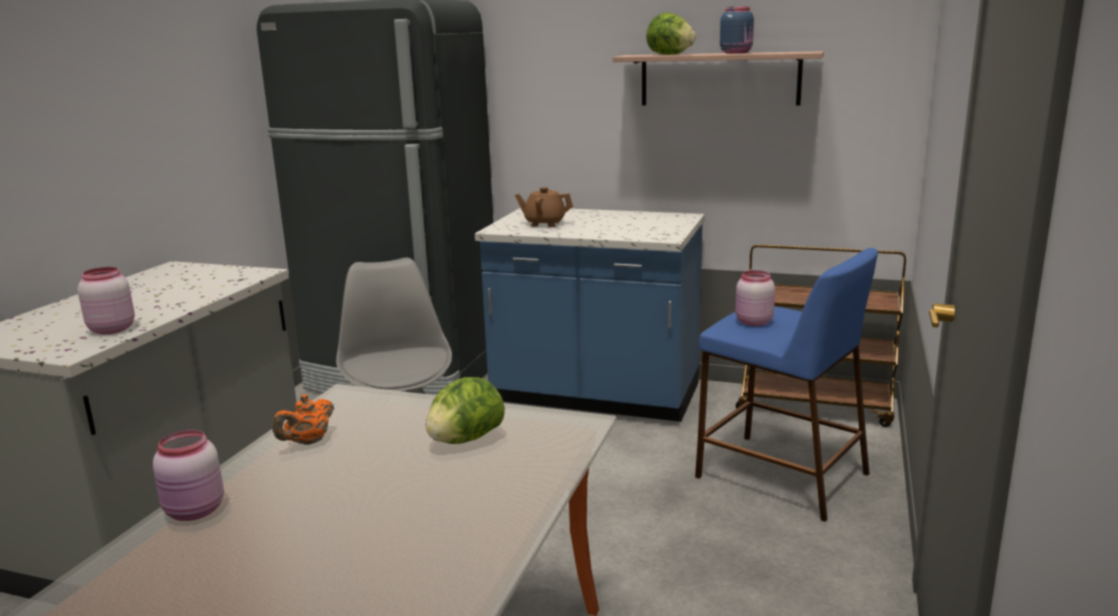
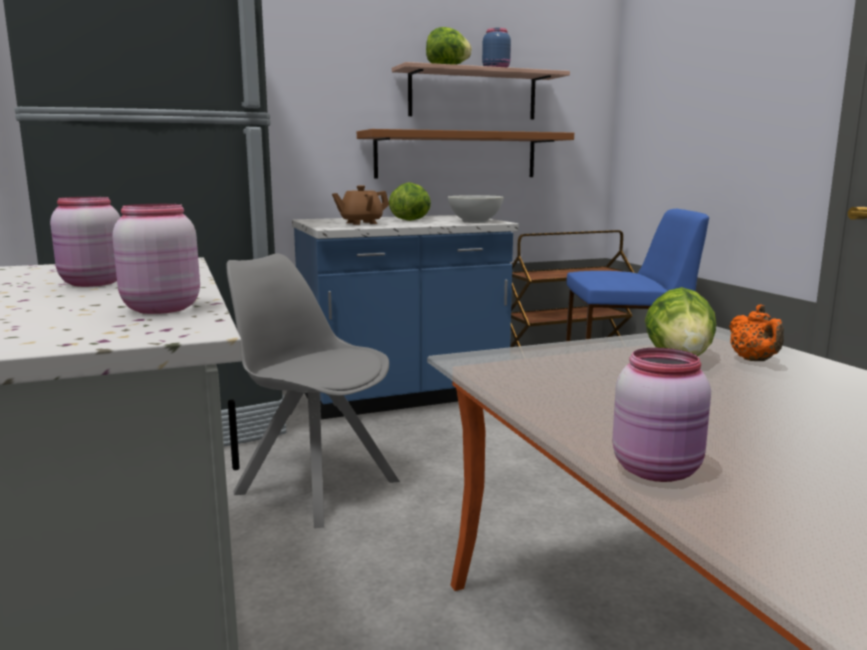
camera: 40 degrees left, 5 degrees down
orange teapot [273,395,334,445] -> orange teapot moved to [729,305,784,361]
pink jar [735,270,775,326] -> pink jar moved to [50,197,120,287]
none -> brown shelf [357,129,574,178]
none -> lettuce [389,182,431,221]
none -> white bowl [448,195,504,223]

